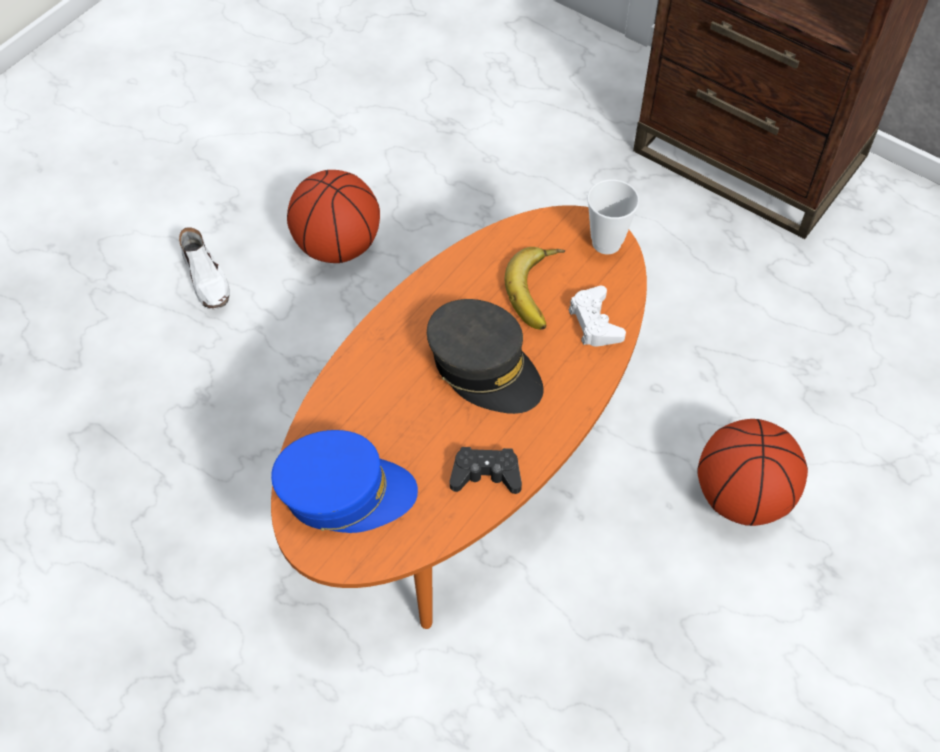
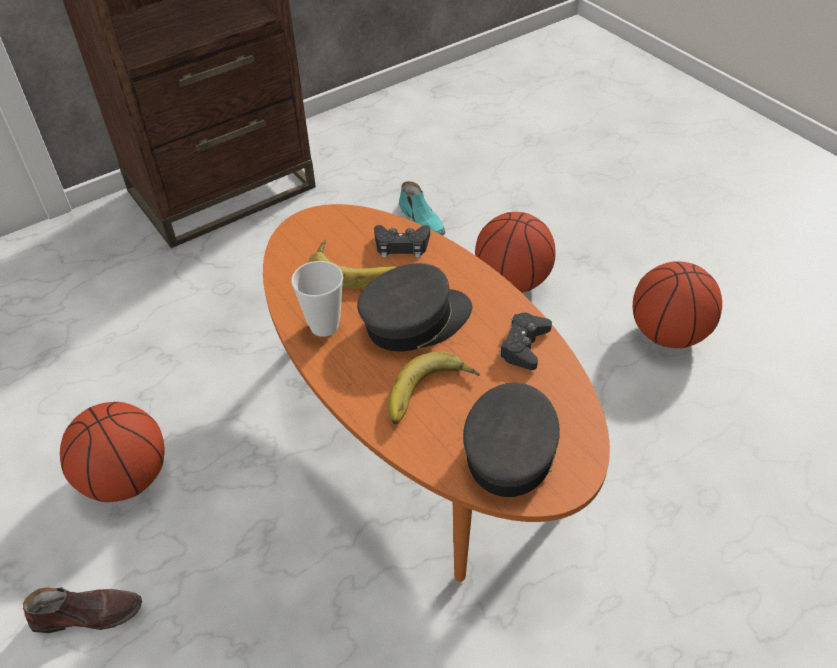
camera: 70 degrees left, 10 degrees down
white shoe [179,227,230,309] -> brown shoe [23,587,142,633]
blue cap [271,430,418,533] -> grey cap [463,382,560,497]
white game controller [569,286,626,347] -> black game controller [374,225,430,258]
cup [587,179,639,254] -> cup moved to [291,261,343,337]
none -> banana [387,351,480,424]
none -> turquoise shoe [399,181,445,236]
none -> basketball [633,261,722,348]

